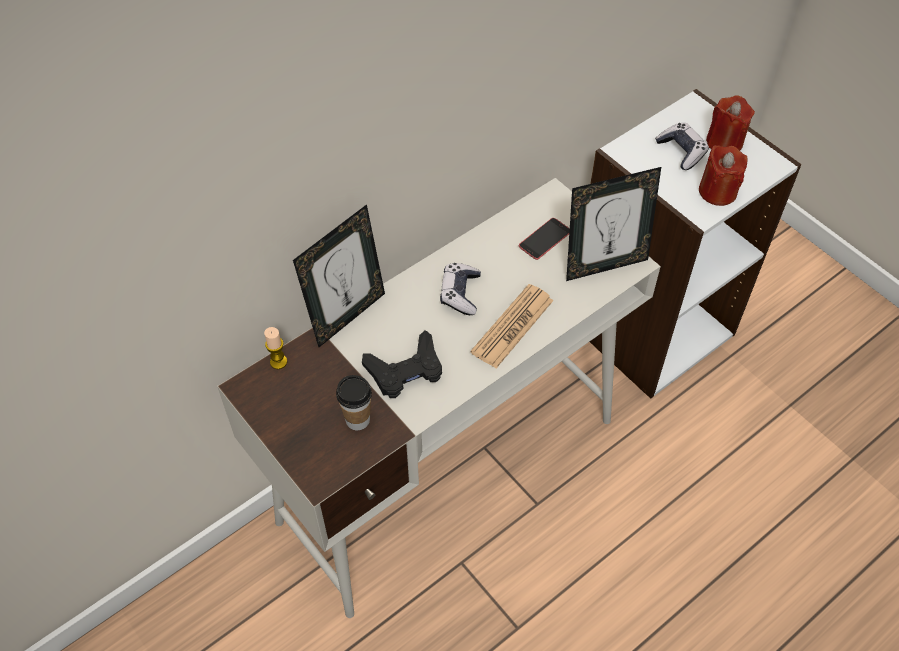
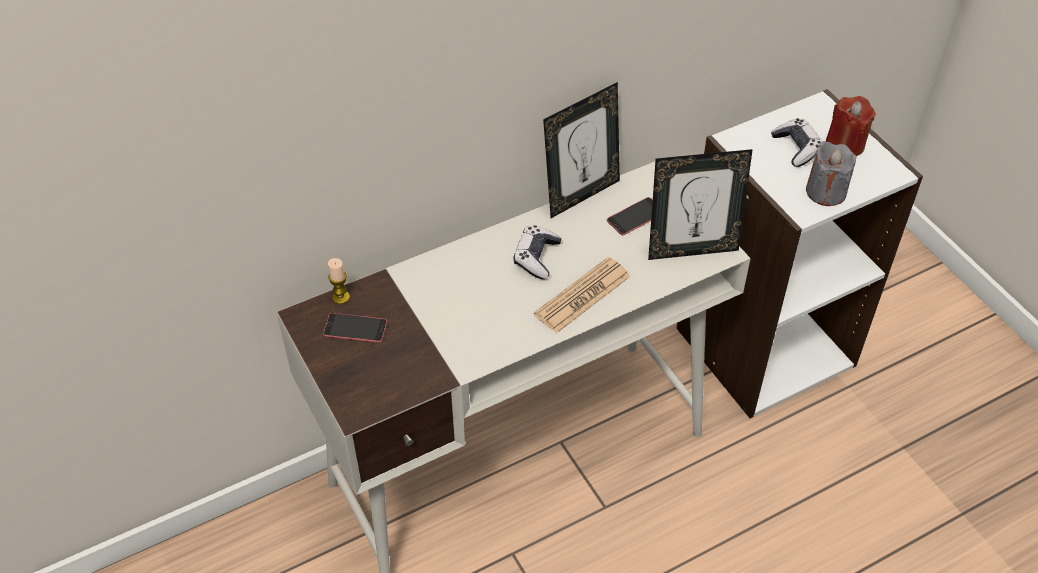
camera: 10 degrees right, 5 degrees down
picture frame [293,204,385,347] -> picture frame moved to [543,82,620,218]
cup [336,375,372,430] -> none
black game controller [362,330,442,398] -> none
red candle [699,145,747,206] -> grey candle [806,141,856,206]
none -> phone [323,313,387,343]

